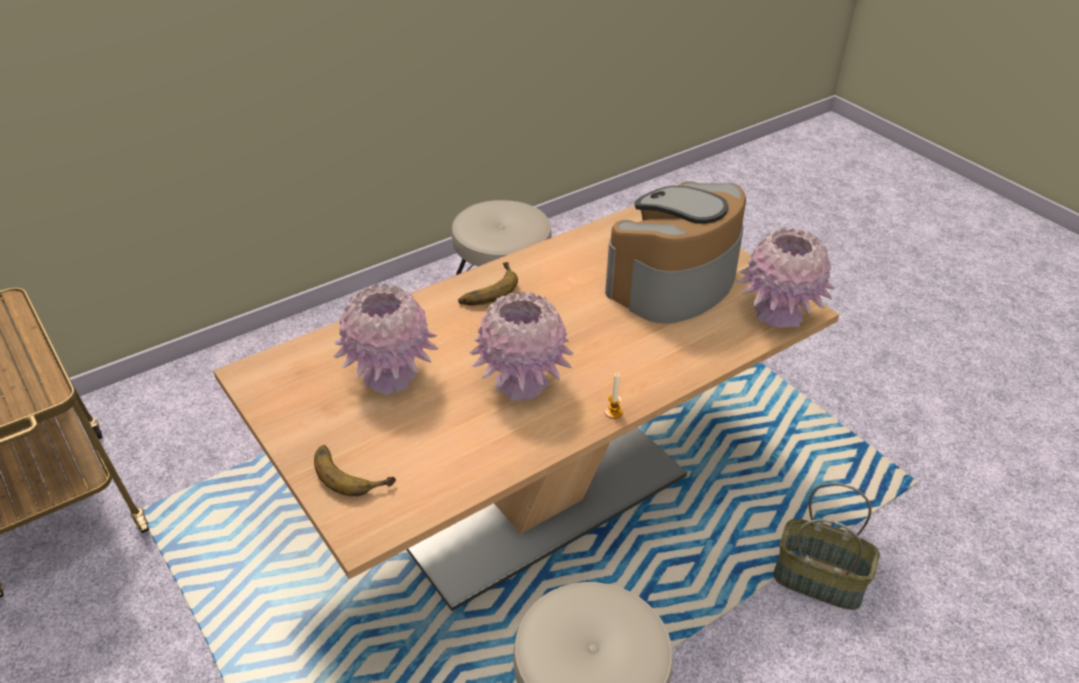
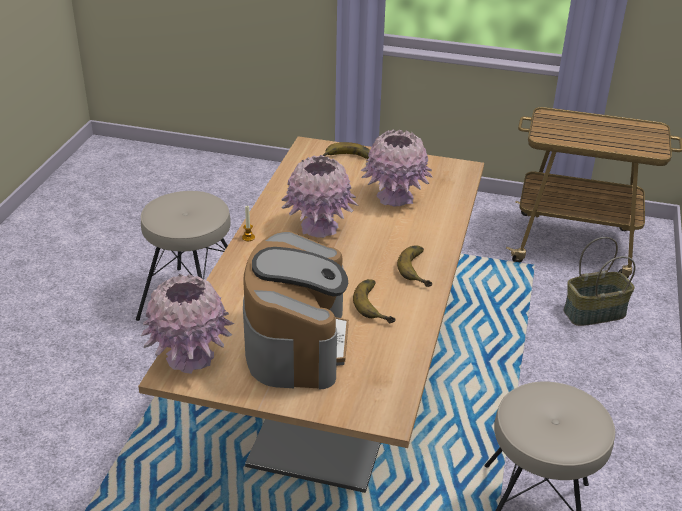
camera: 140 degrees right, 5 degrees down
basket [774,482,880,610] -> basket moved to [563,237,636,326]
none -> banana [353,279,396,323]

